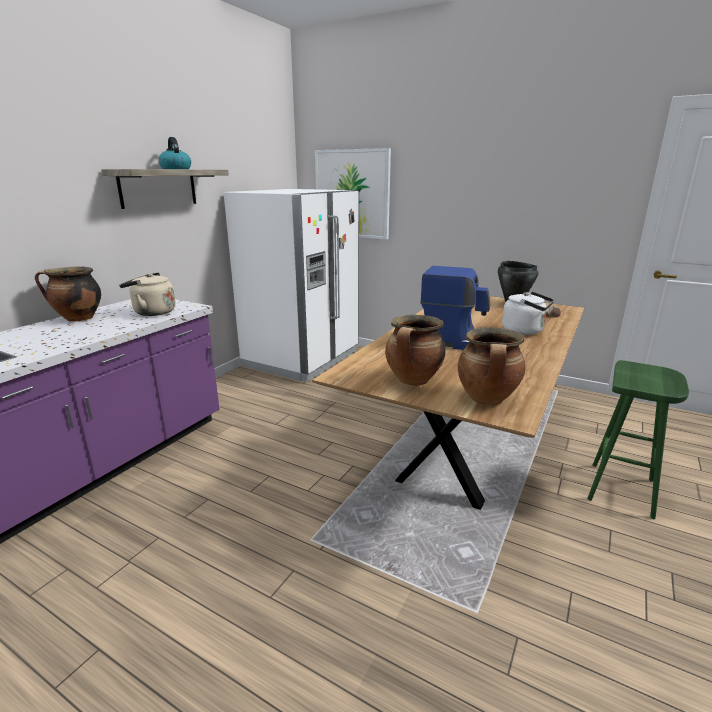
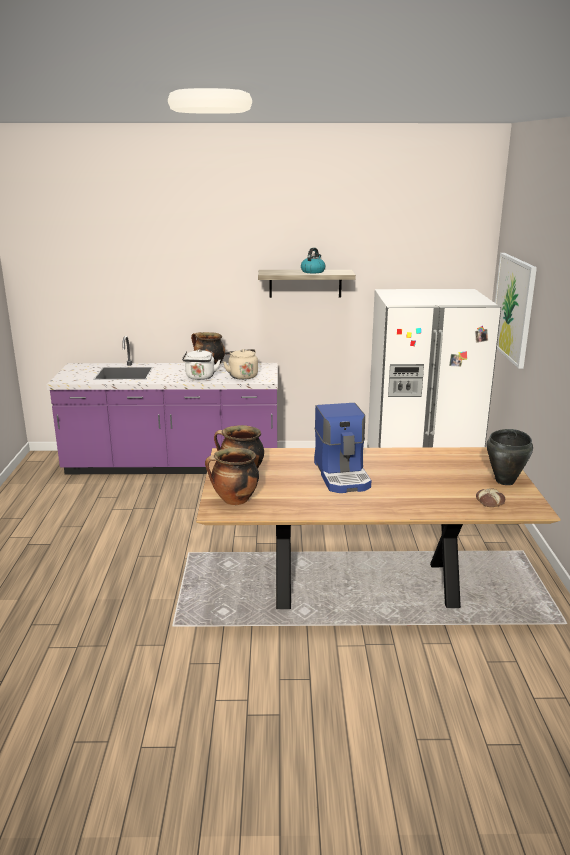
camera: 60 degrees right, 0 degrees up
white kettle [502,292,554,335] -> white kettle moved to [182,349,220,380]
green stool [587,360,689,519] -> none

